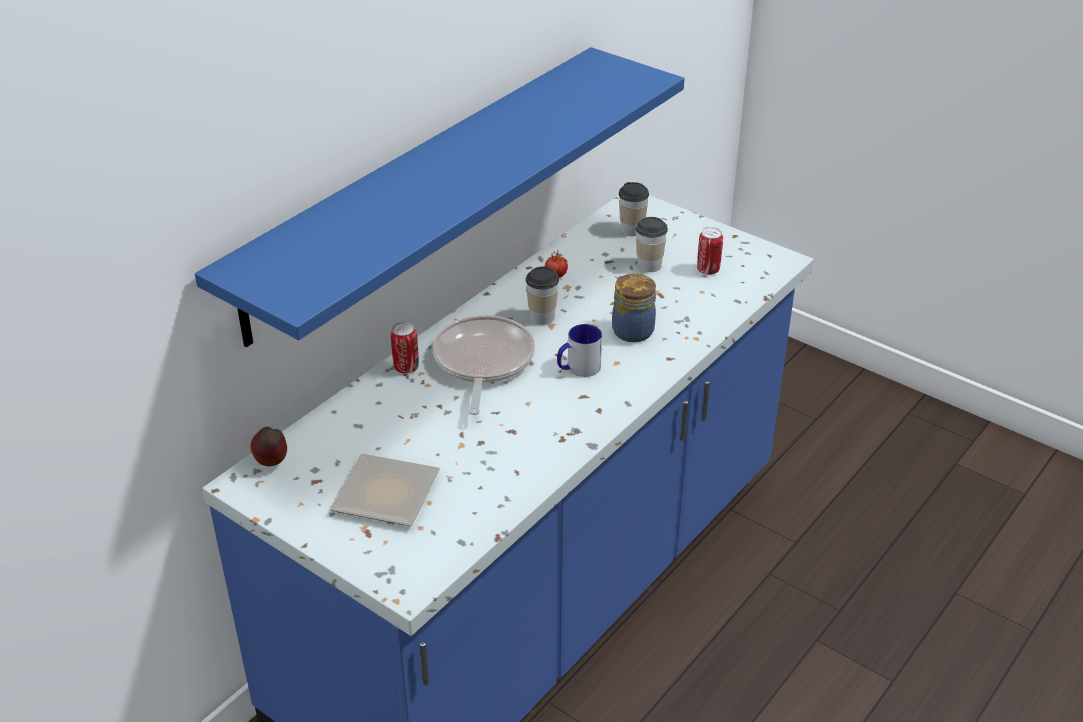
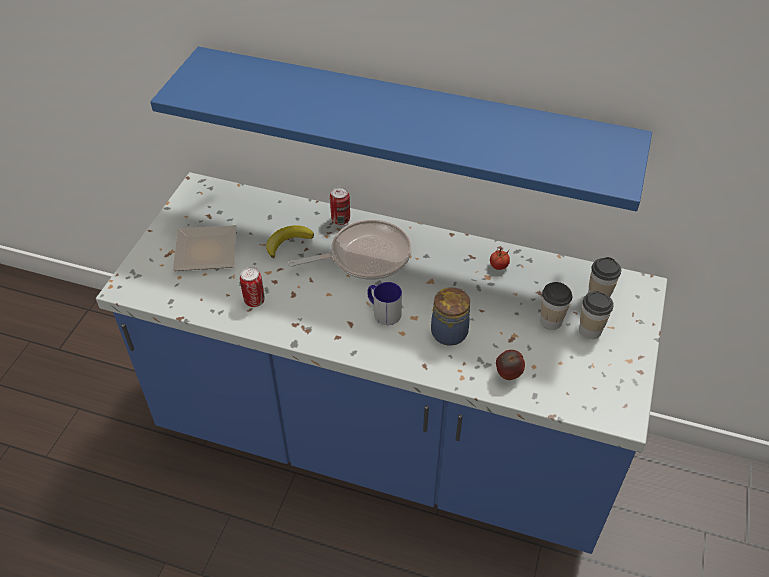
camera: 70 degrees right, 10 degrees up
apple [251,427,287,466] -> apple moved to [496,350,525,380]
cup [525,266,559,325] -> cup moved to [579,292,614,339]
can [697,227,723,275] -> can moved to [240,267,265,307]
none -> banana [266,225,314,258]

